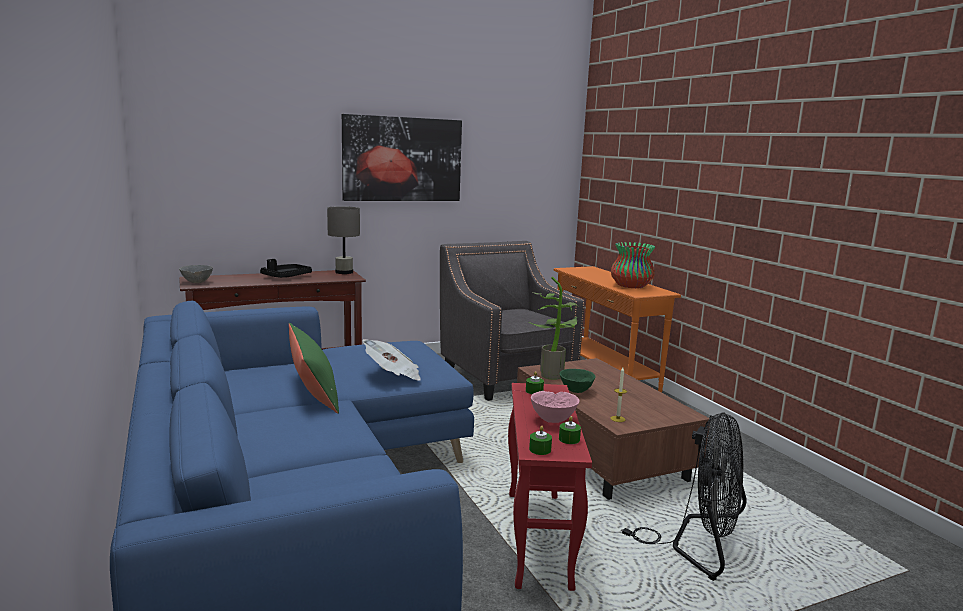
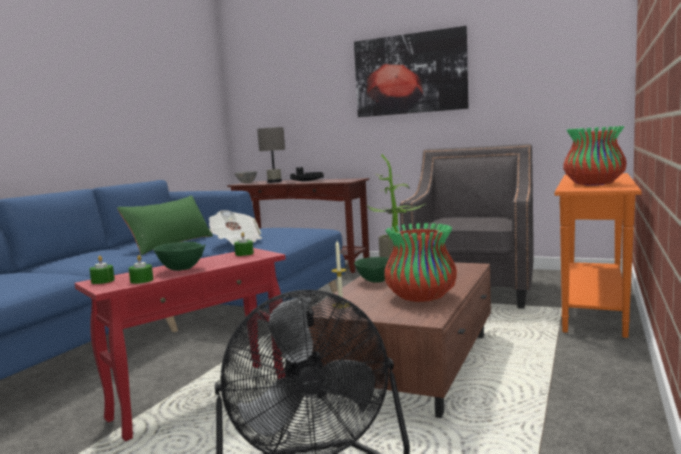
camera: 50 degrees right, 5 degrees down
grey table lamp [327,206,360,274] -> grey table lamp moved to [257,127,285,183]
pink bowl [531,391,580,423] -> green bowl [153,242,206,271]
none -> vase [384,223,457,302]

